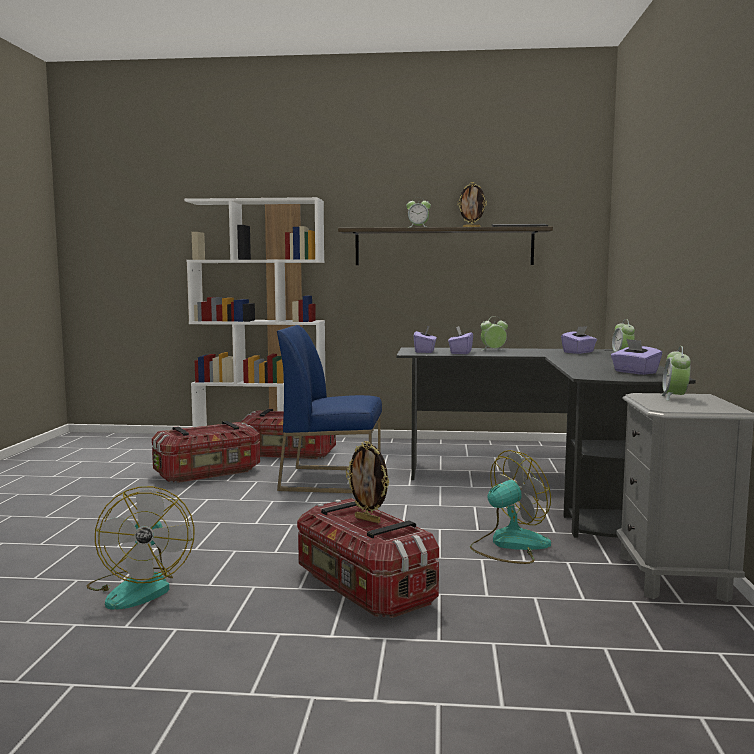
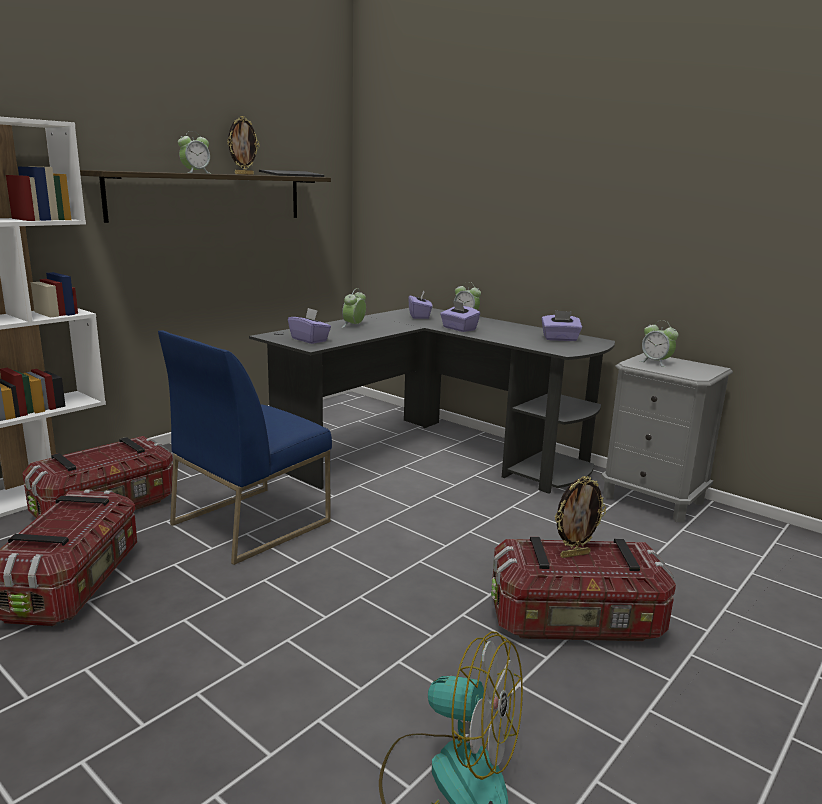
camera: 55 degrees left, 10 degrees up
purple tissue box [448,326,473,354] -> purple tissue box moved to [440,300,480,332]
fan [470,450,551,564] -> none

